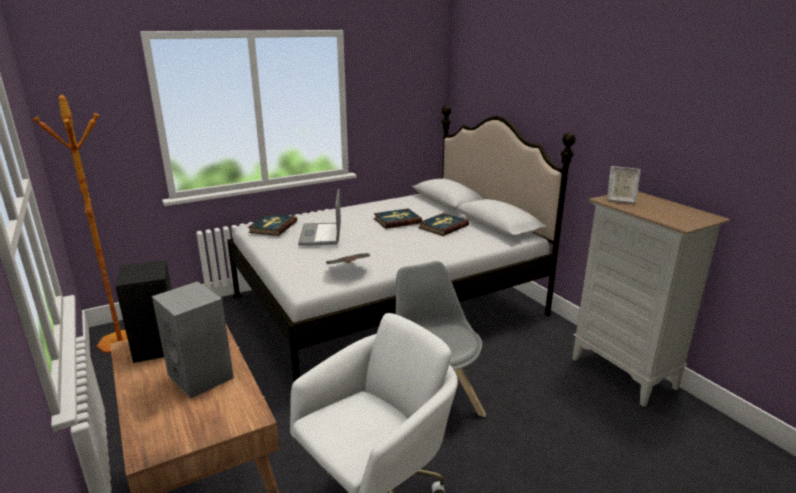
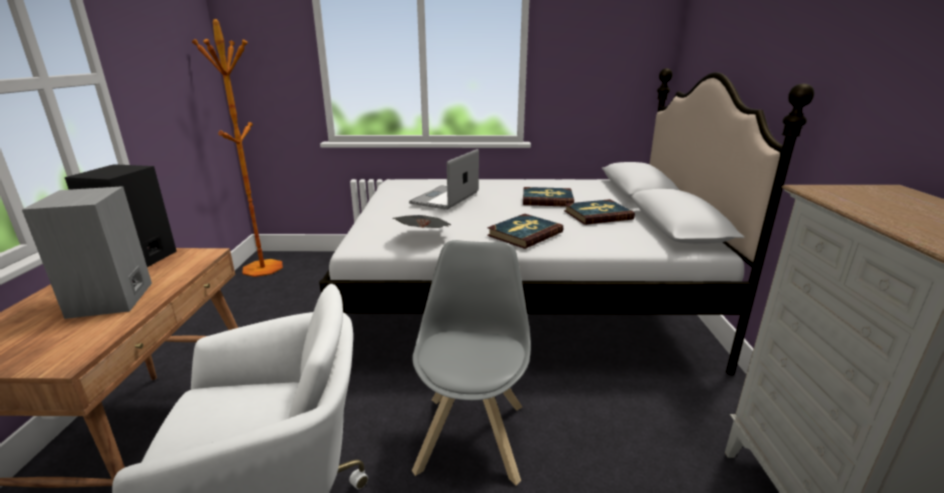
camera: 30 degrees right, 0 degrees up
book [248,214,297,236] -> book moved to [487,214,563,249]
picture frame [607,166,641,204] -> none

